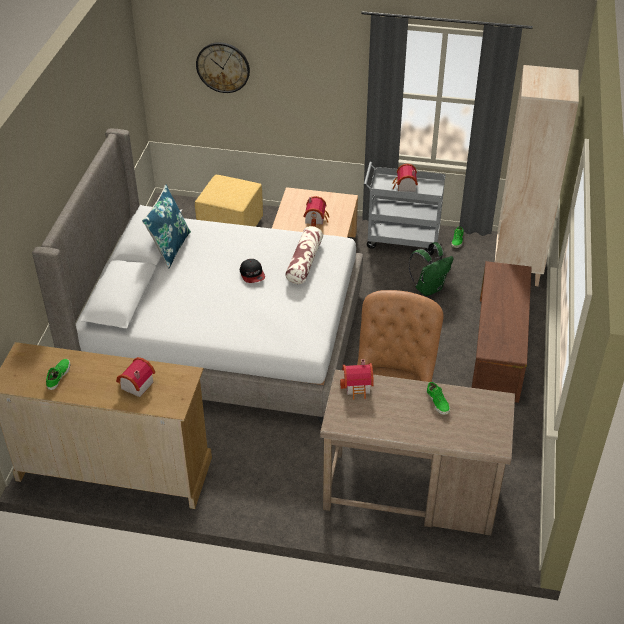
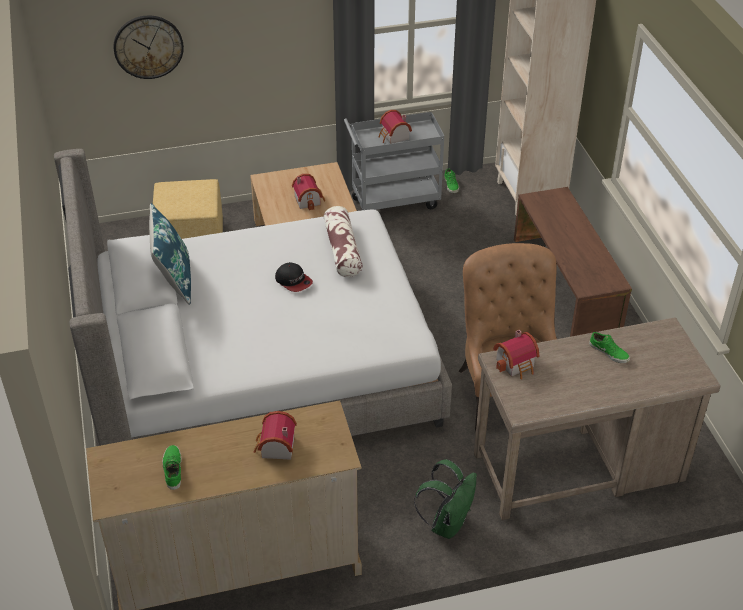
camera: 25 degrees left, 0 degrees up
green backpack [408,242,454,296] -> green backpack moved to [414,459,477,539]

